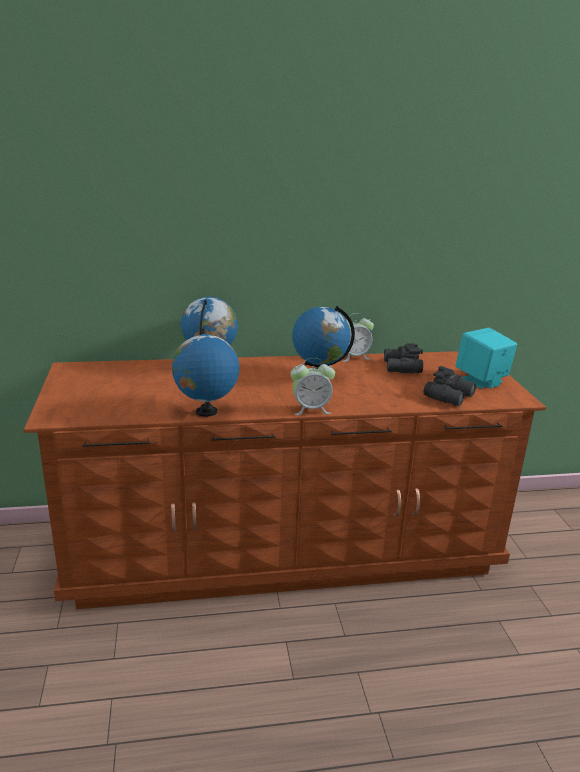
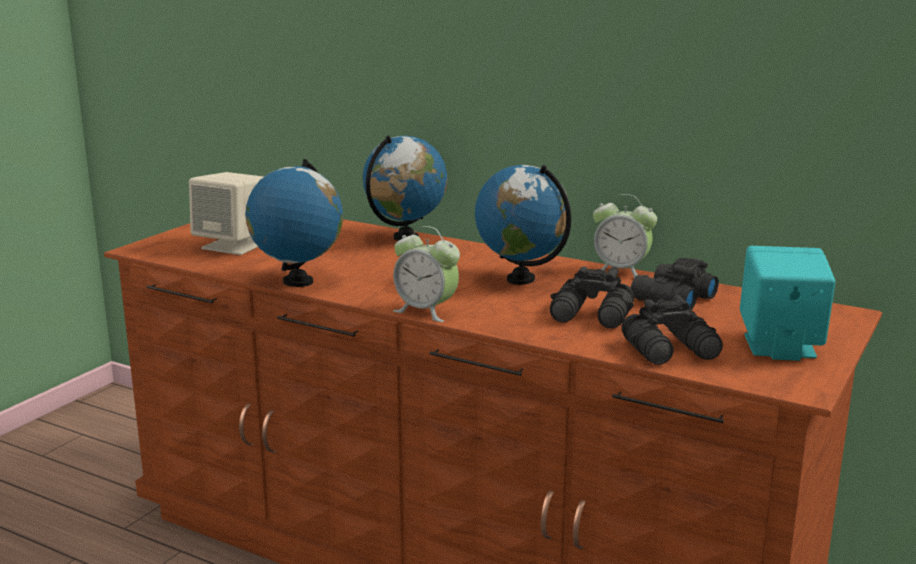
camera: 40 degrees right, 5 degrees down
none -> beige speaker [189,172,263,255]
none -> black binoculars [550,267,634,328]

